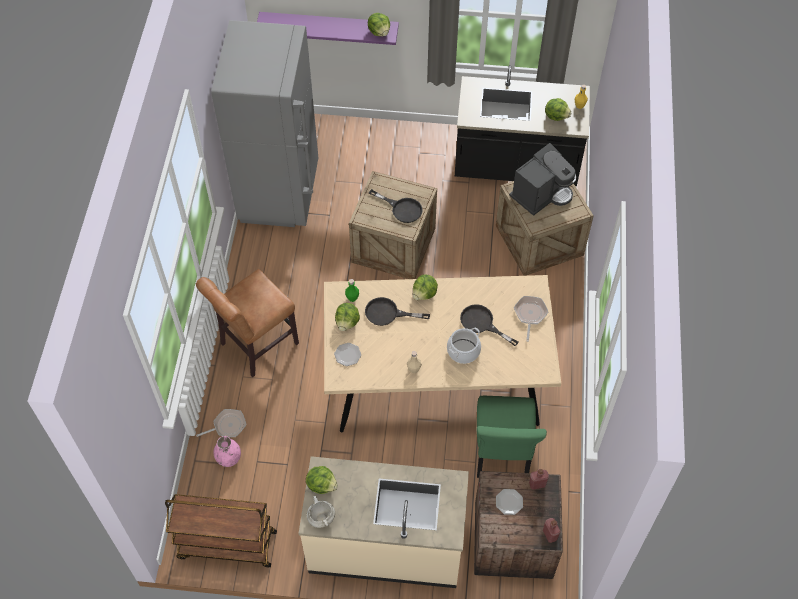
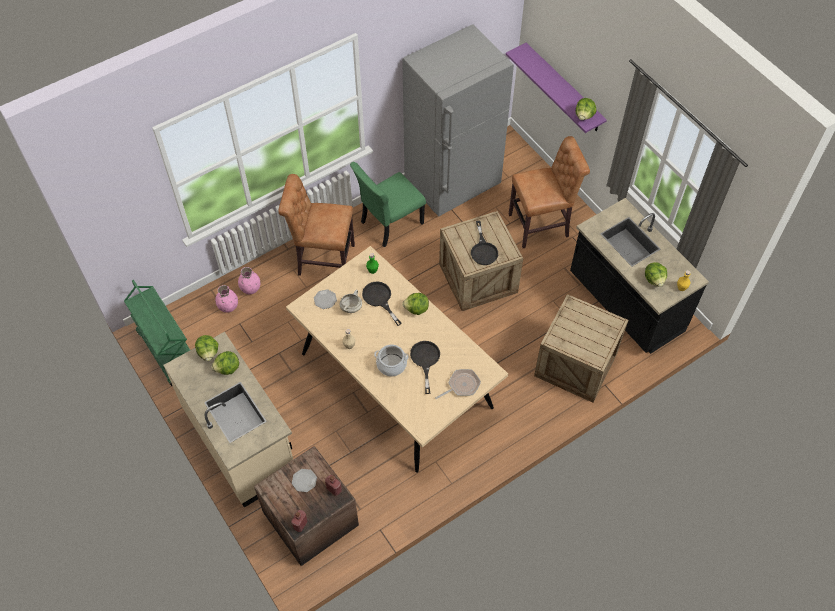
camera: 50 degrees right, 0 degrees up
brown cart [165,494,277,567] -> green cart [124,280,190,386]
frying pan [196,409,246,437] -> pink vase [238,267,260,294]
white cooking pot [307,496,335,528] -> white cooking pot moved to [340,290,362,313]
lettuce [335,303,360,331] -> lettuce moved to [211,351,239,375]
green chair [476,396,547,478] -> green chair moved to [350,162,426,247]
coffee machine [509,143,576,216] -> none
none -> brown chair [509,136,590,248]

